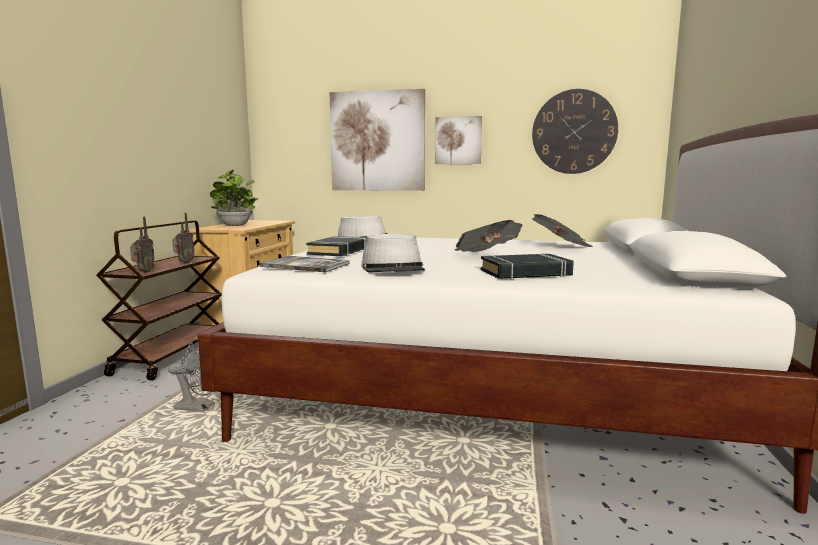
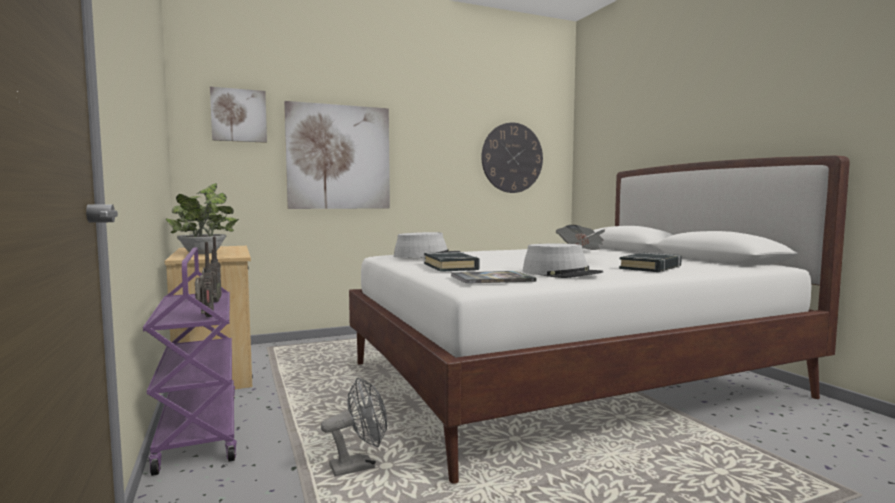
camera: 35 degrees left, 5 degrees down
brown cart [96,220,222,380] -> purple cart [143,247,237,476]
picture [435,116,482,164] -> picture moved to [210,87,267,143]

